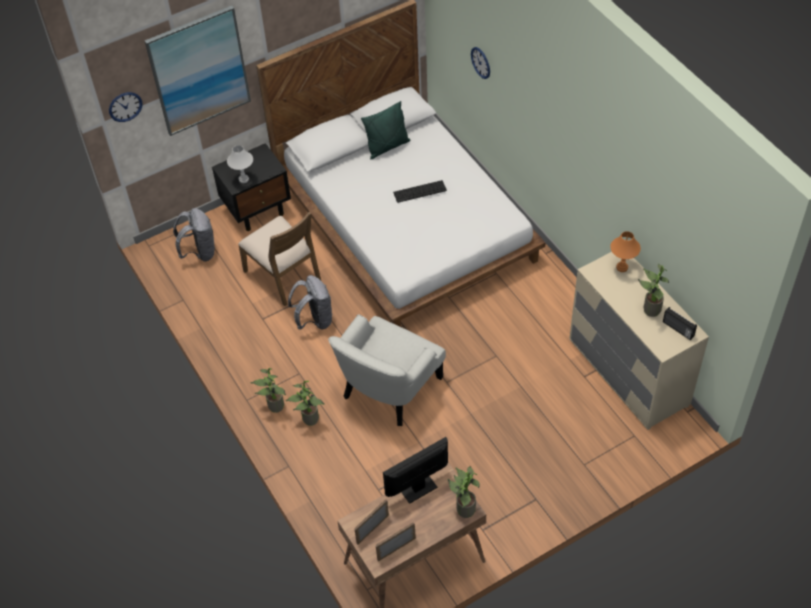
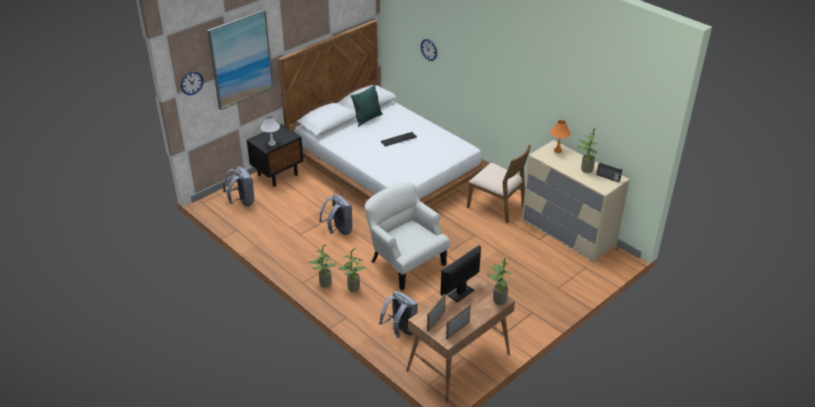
camera: 15 degrees left, 15 degrees down
brown chair [238,212,321,306] -> brown chair moved to [467,145,531,224]
white armchair [328,314,446,426] -> white armchair turned 120 degrees clockwise [365,182,450,290]
none -> grey backpack [379,291,418,338]

